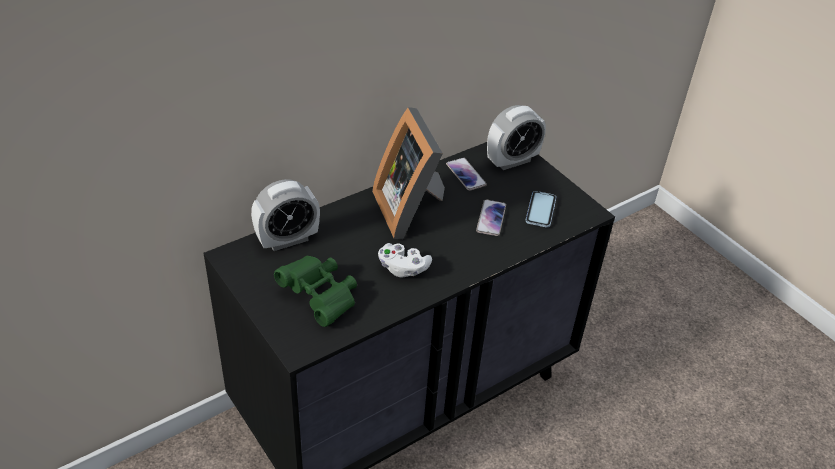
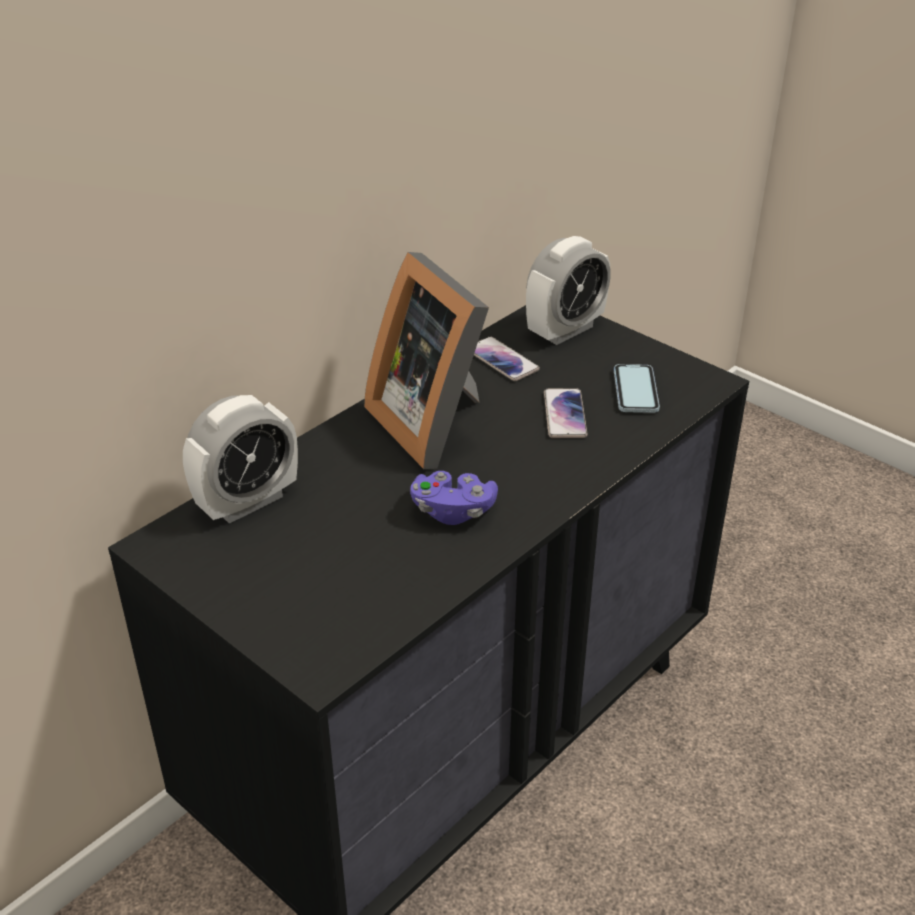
camera: 10 degrees left, 5 degrees down
green binoculars [274,256,357,327] -> none
white game controller [378,243,432,277] -> purple game controller [410,471,498,525]

